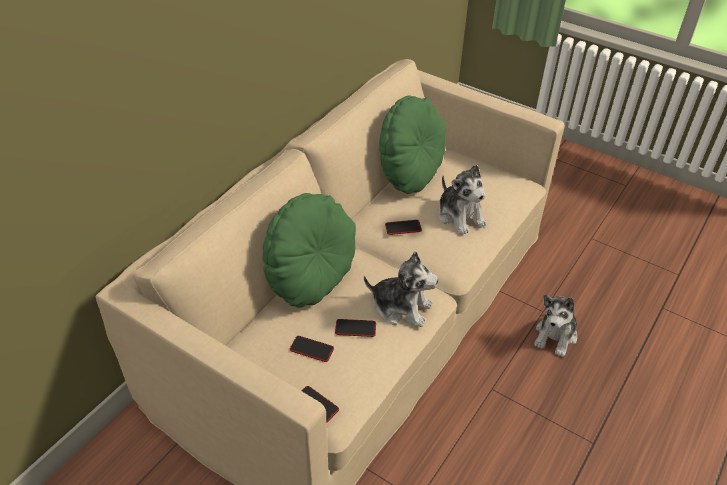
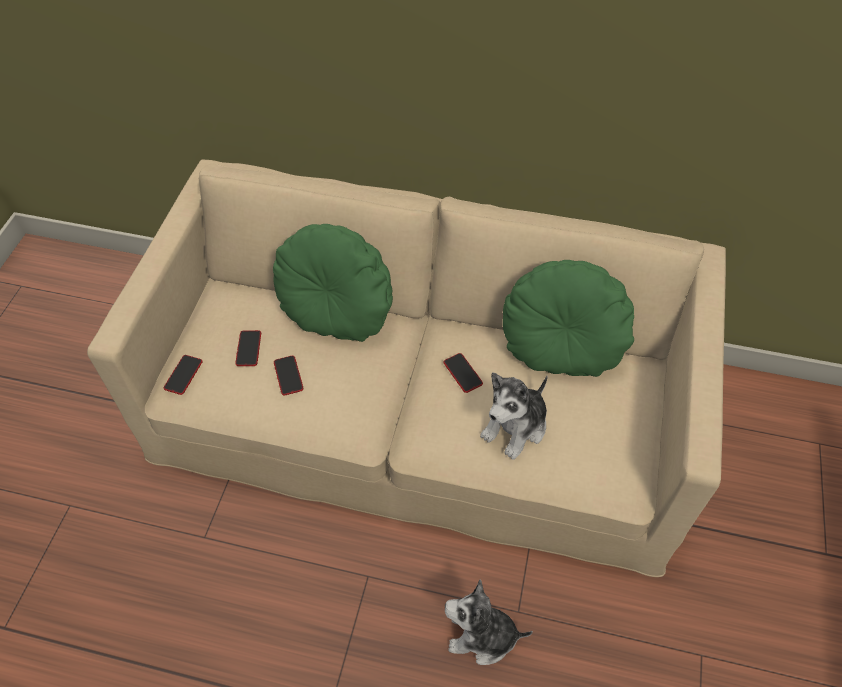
camera: 70 degrees right, 10 degrees up
plush toy [364,251,438,327] -> none

